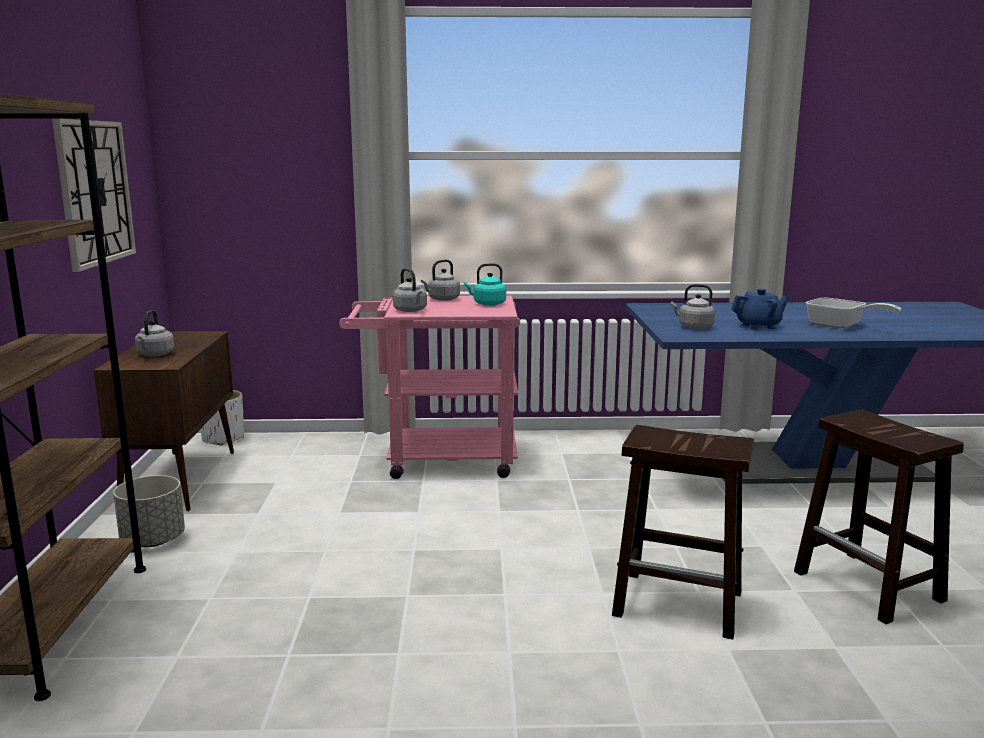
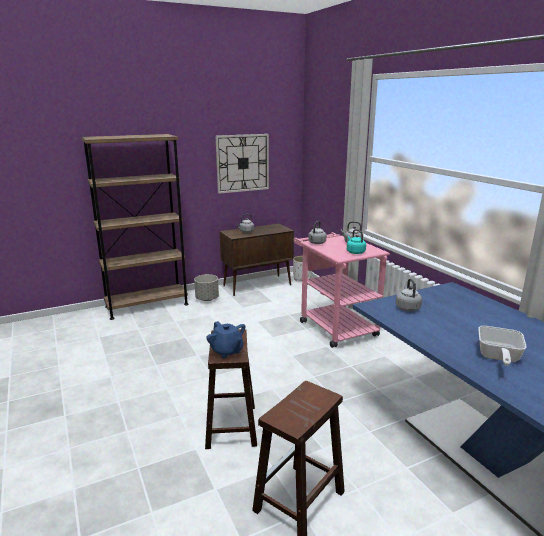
camera: 65 degrees right, 5 degrees up
blue teapot [731,289,790,330] -> blue teapot moved to [206,321,246,358]

